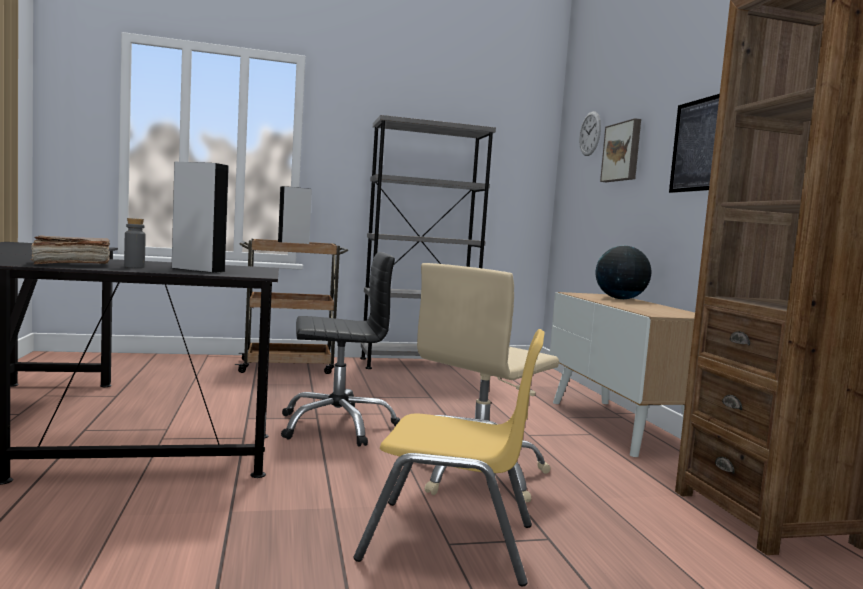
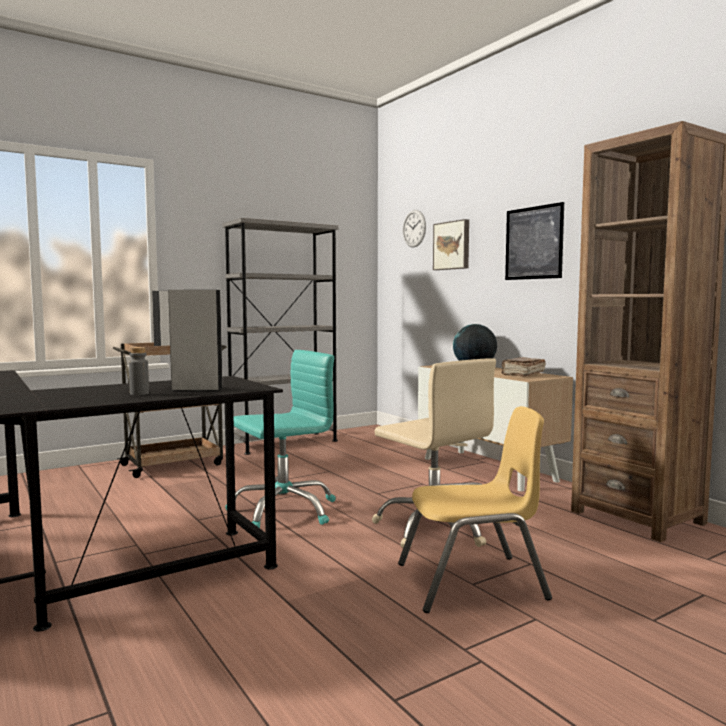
camera: 20 degrees left, 0 degrees up
brown book [31,235,110,264] -> brown book moved to [501,357,546,377]
black office chair [281,252,400,447] -> turquoise office chair [225,350,336,528]
beige office chair [417,263,559,503] -> beige office chair turned 60 degrees counterclockwise [372,358,496,548]

